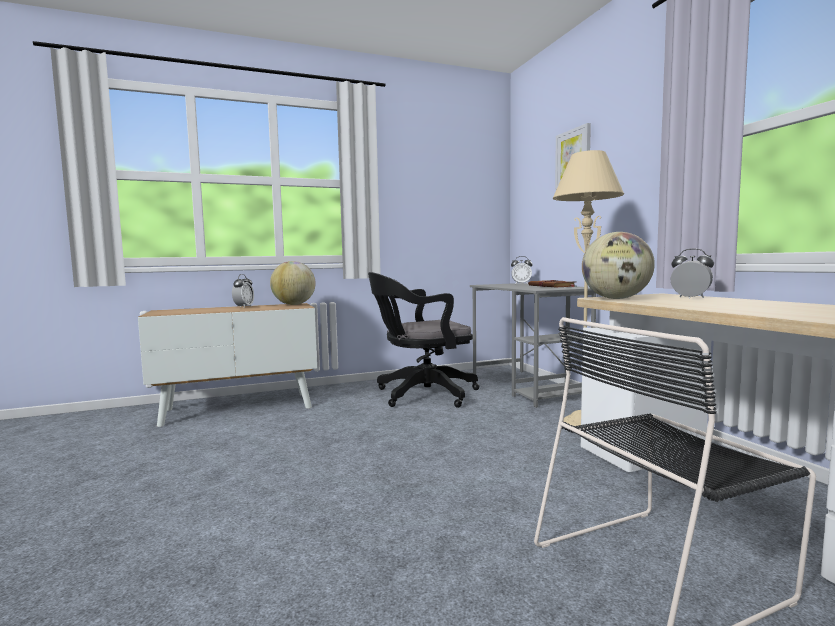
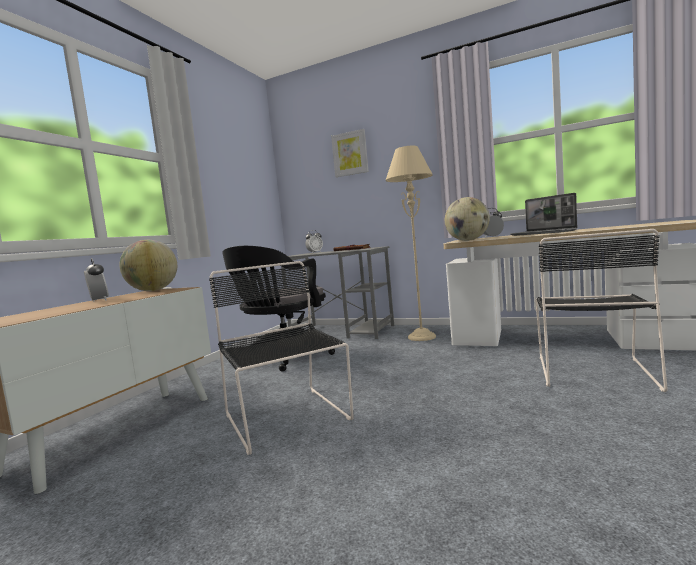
camera: 45 degrees left, 0 degrees up
none -> black chair [209,261,354,455]
none -> laptop [510,193,577,236]

